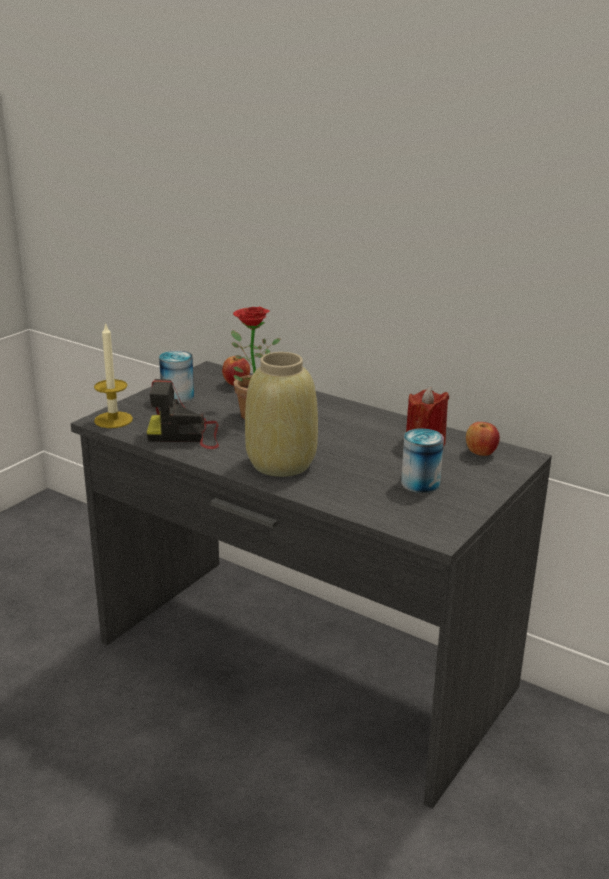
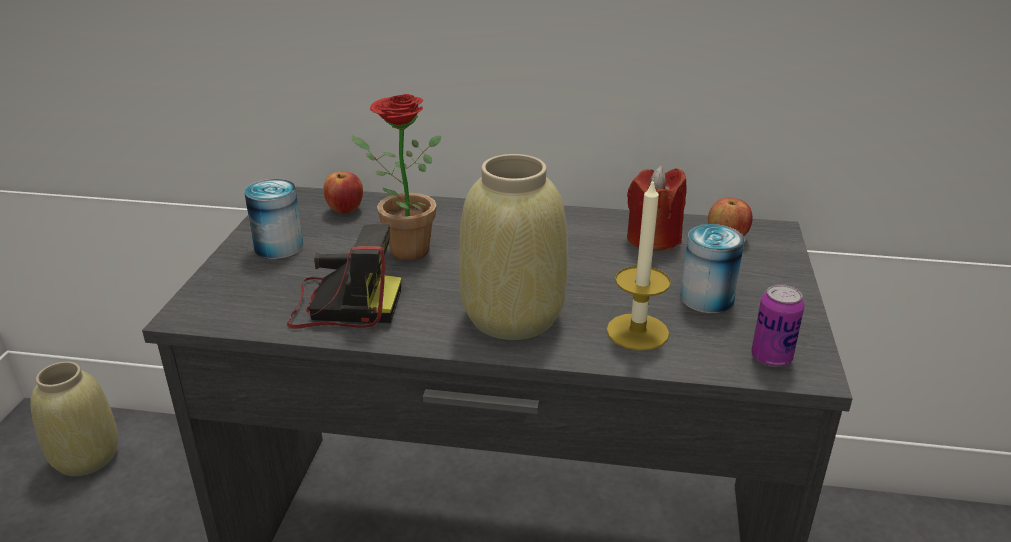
camera: 25 degrees left, 5 degrees up
candle [94,322,133,428] -> candle moved to [606,180,671,351]
camera [147,379,219,449] -> camera turned 150 degrees counterclockwise [287,224,401,329]
none -> beige vase [30,361,118,476]
none -> can [751,284,805,367]

